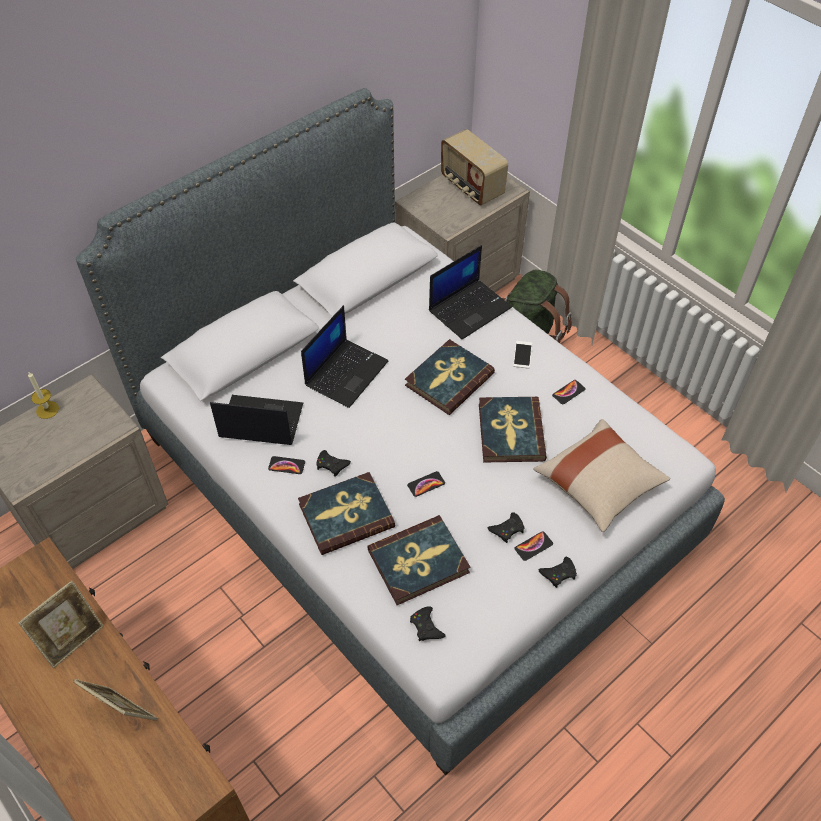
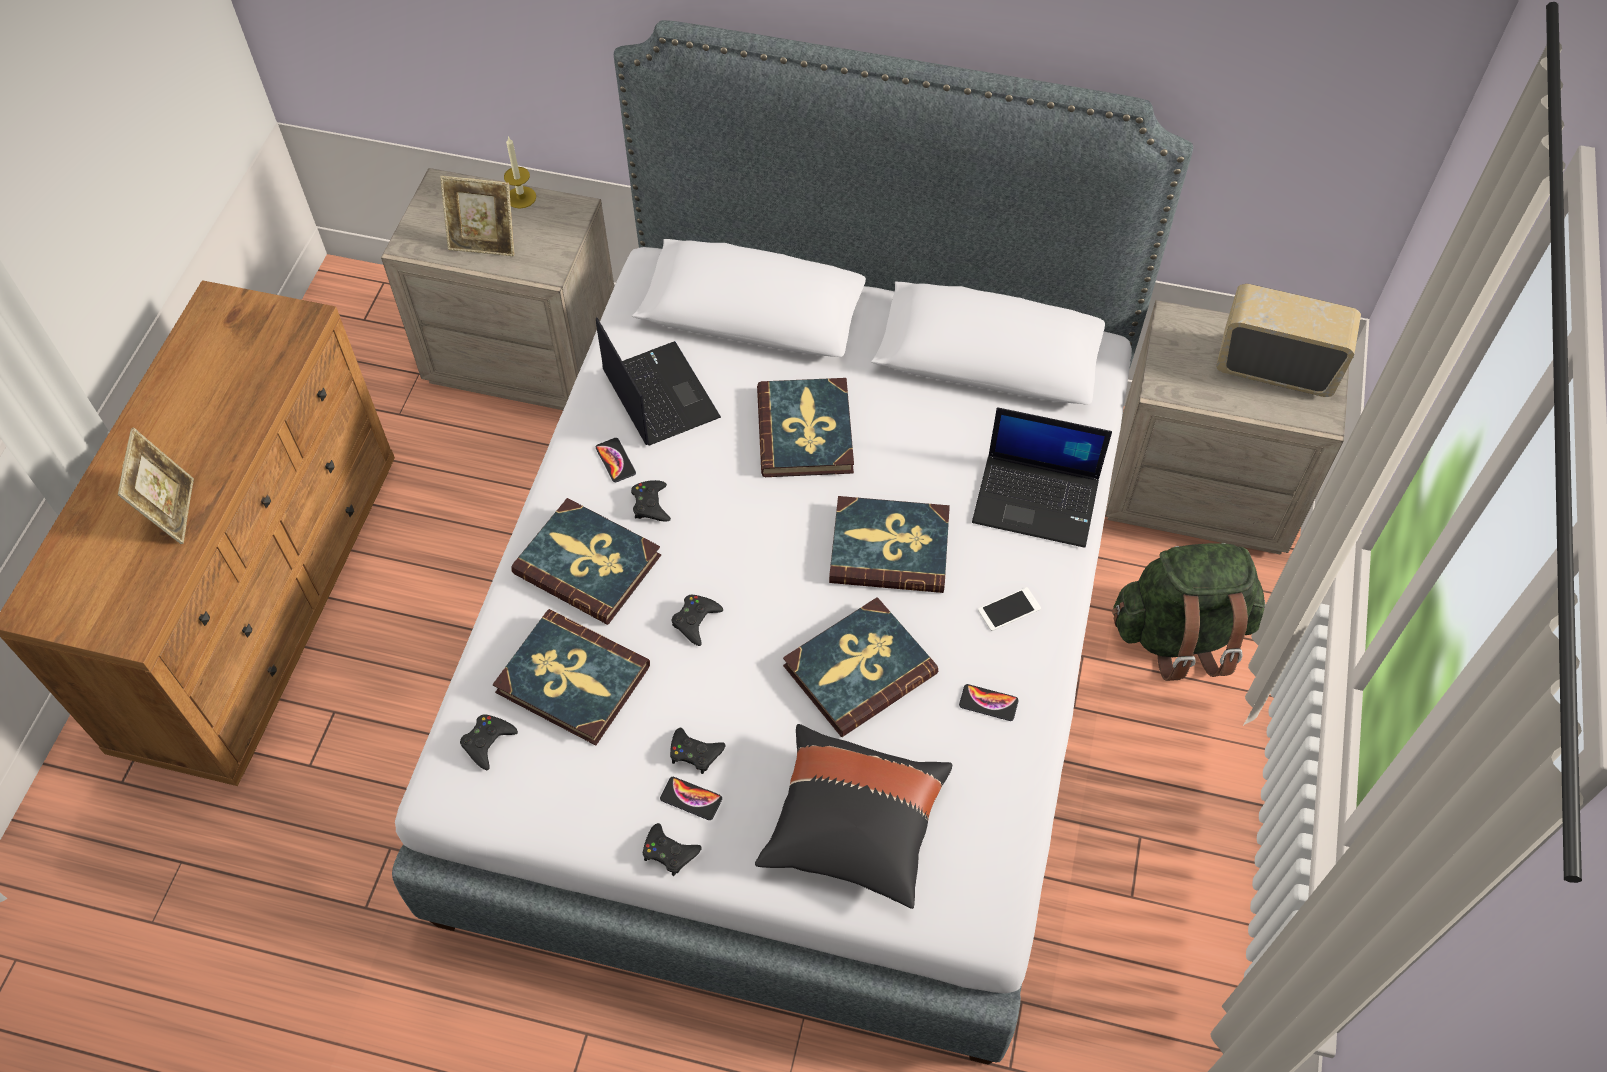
camera: 55 degrees right, 5 degrees up
picture frame [18,580,104,668] -> picture frame moved to [440,176,514,256]
laptop [301,305,388,408] -> book [757,378,854,477]
phone [407,471,445,497] -> black game controller [672,595,723,646]
radio [441,129,508,205] -> radio turned 90 degrees clockwise [1216,284,1361,397]
beige pillow [533,419,670,532] -> black pillow [755,724,952,909]

